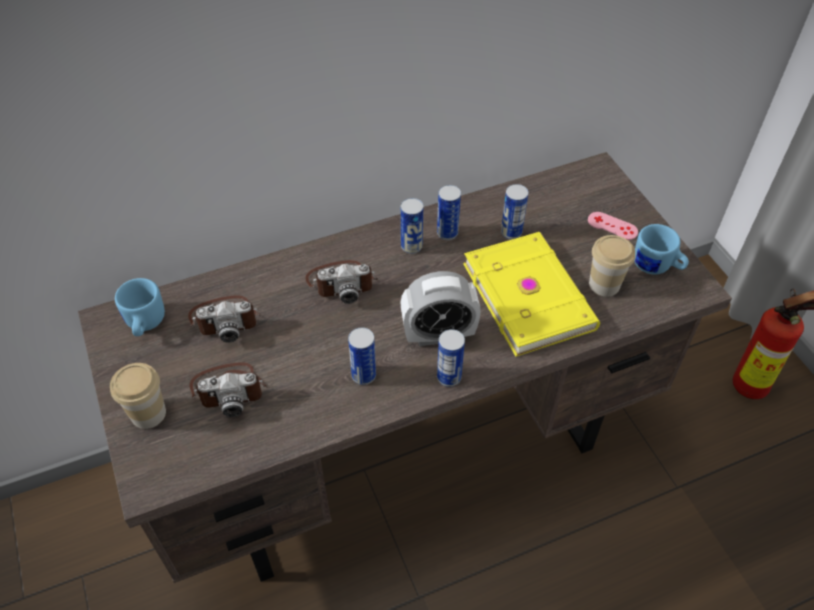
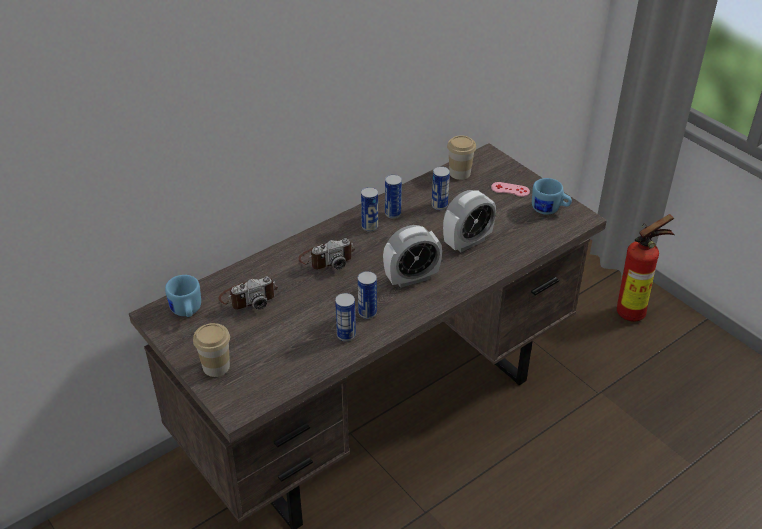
camera: 15 degrees left, 10 degrees down
camera [189,362,267,417] -> none
can [437,329,465,387] -> can moved to [335,293,356,342]
yellow book [463,232,600,356] -> alarm clock [443,190,496,252]
cup [589,235,635,296] -> cup moved to [447,135,476,180]

